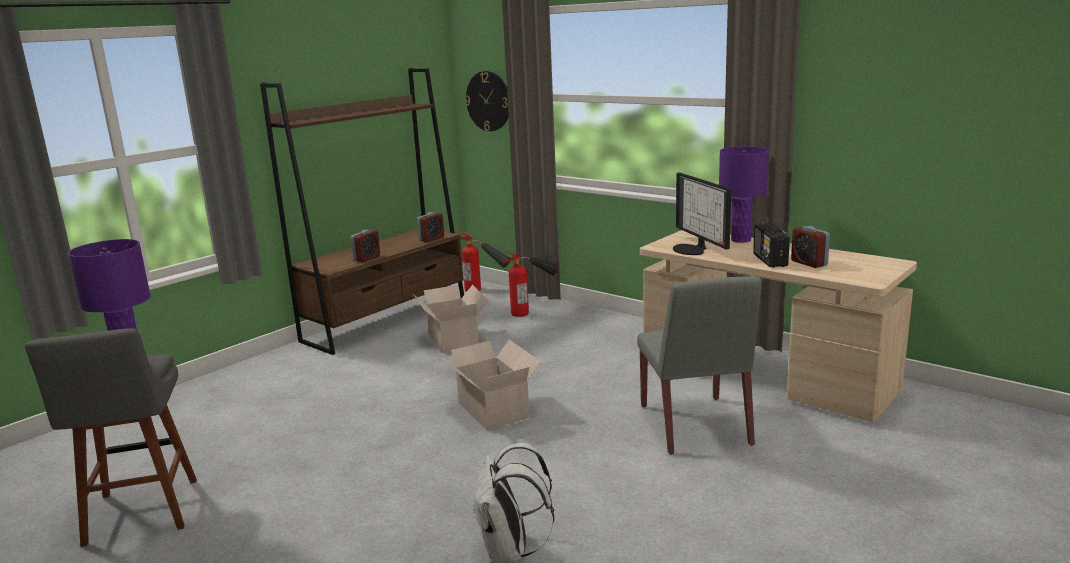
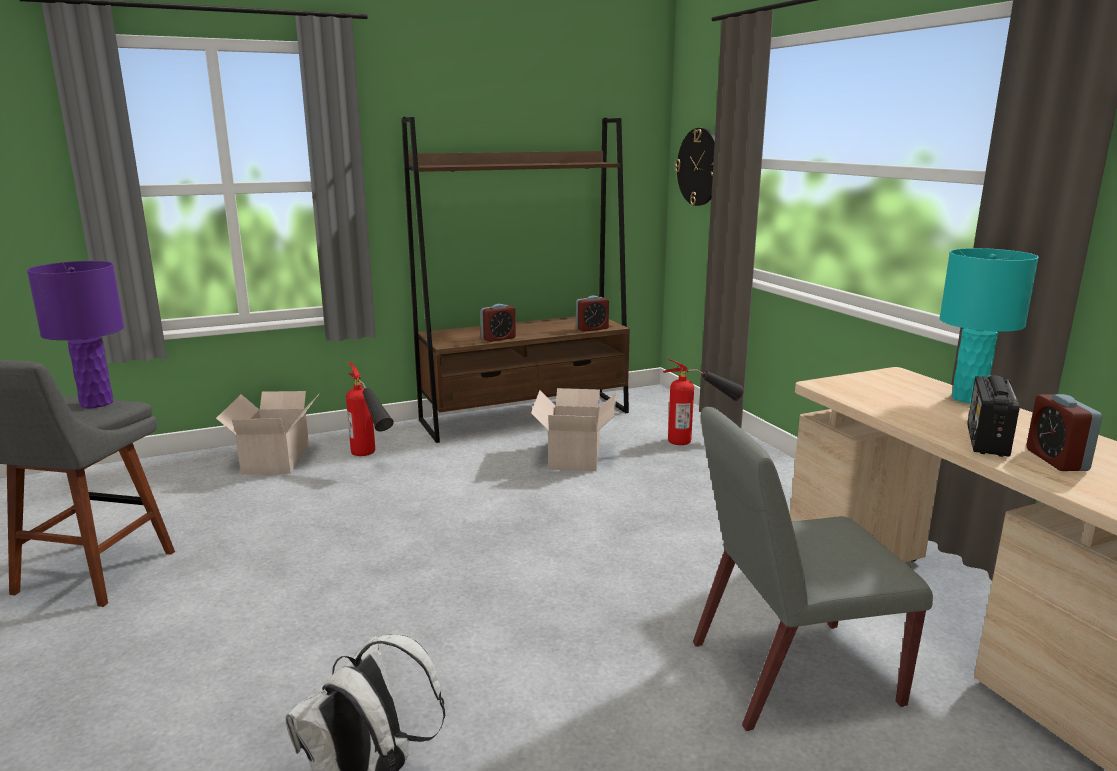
camera: 25 degrees right, 0 degrees up
cardboard box [440,340,541,430] -> cardboard box moved to [216,391,320,474]
fire extinguisher [459,230,511,292] -> fire extinguisher moved to [346,362,394,456]
grey chair [637,276,762,455] -> grey chair turned 60 degrees clockwise [693,407,933,731]
monitor [673,172,731,255] -> none
purple table lamp [719,147,769,243] -> turquoise table lamp [939,248,1039,404]

